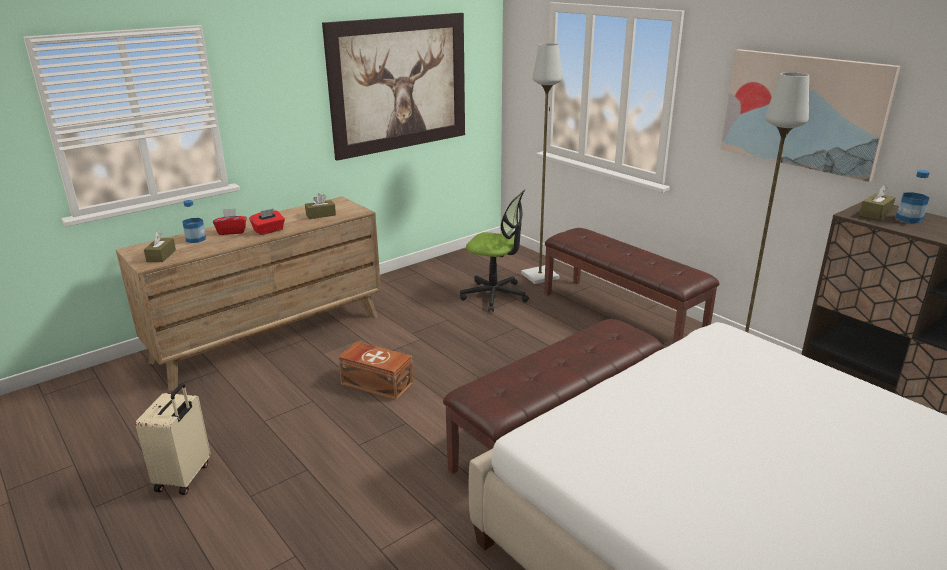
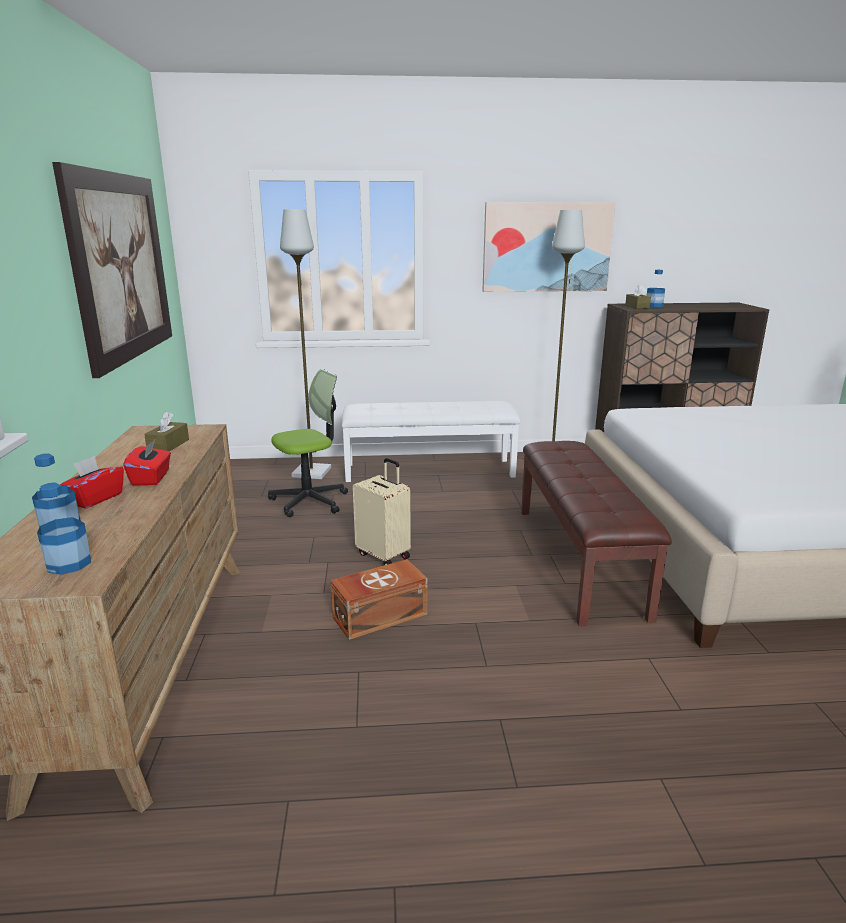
camera: 55 degrees left, 5 degrees down
beige suitcase [135,383,210,495] -> beige suitcase moved to [353,458,411,565]
brown tissue box [144,231,176,262] -> bottle [37,482,91,575]
brown bench [544,228,719,343] -> white bench [341,401,520,482]

